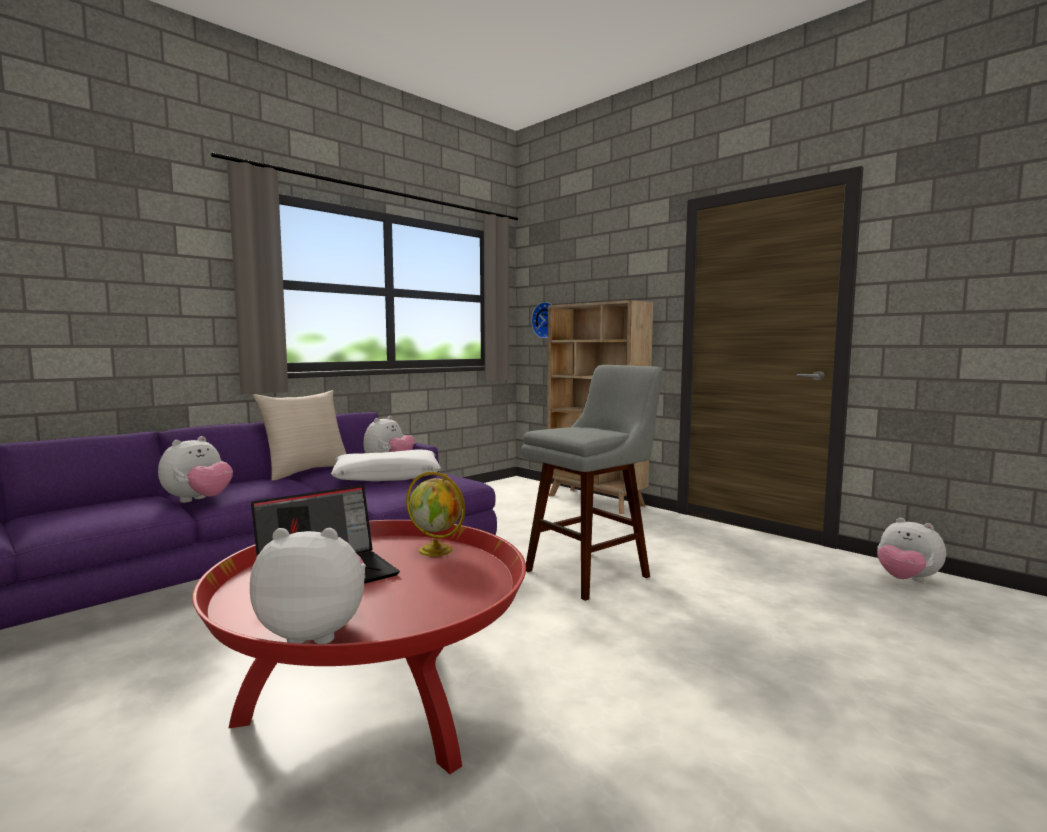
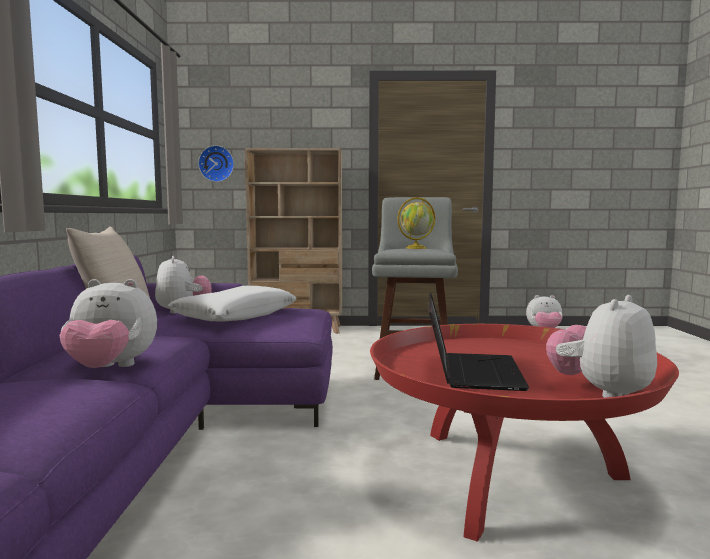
camera: 45 degrees left, 0 degrees up
plush toy [158,436,233,503] -> plush toy turned 105 degrees clockwise [59,279,157,368]
globe [406,472,465,556] -> globe moved to [397,197,435,249]

